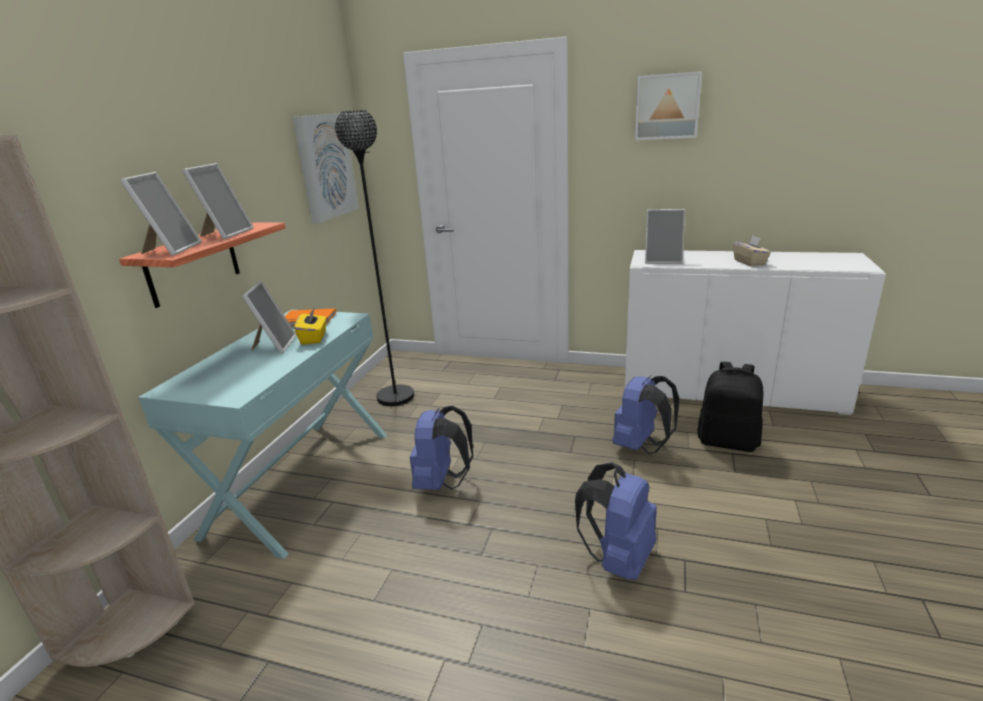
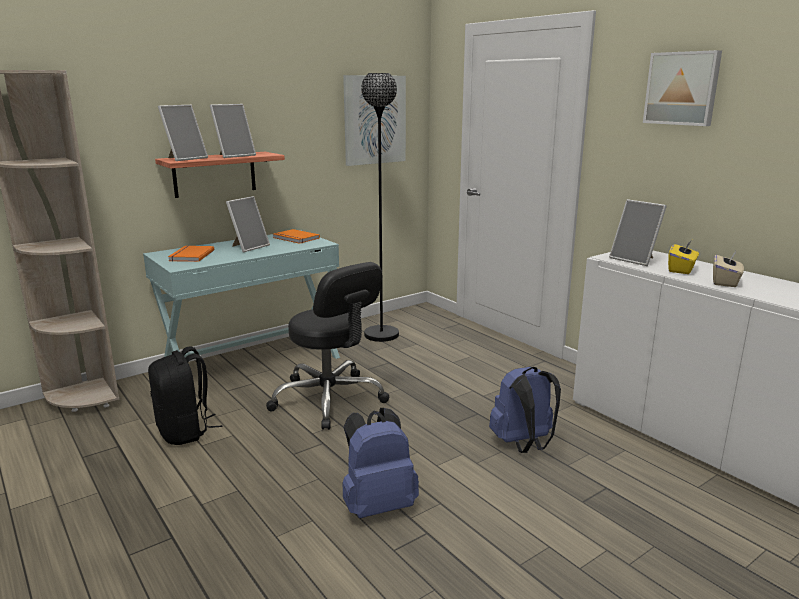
camera: 35 degrees right, 5 degrees down
yellow tissue box [295,308,326,345] -> yellow tissue box moved to [668,240,699,274]
blue backpack [410,406,473,490] -> black office chair [266,262,389,430]
black backpack [698,362,763,452] -> black backpack moved to [148,346,223,445]
none -> orange book [168,246,214,262]

